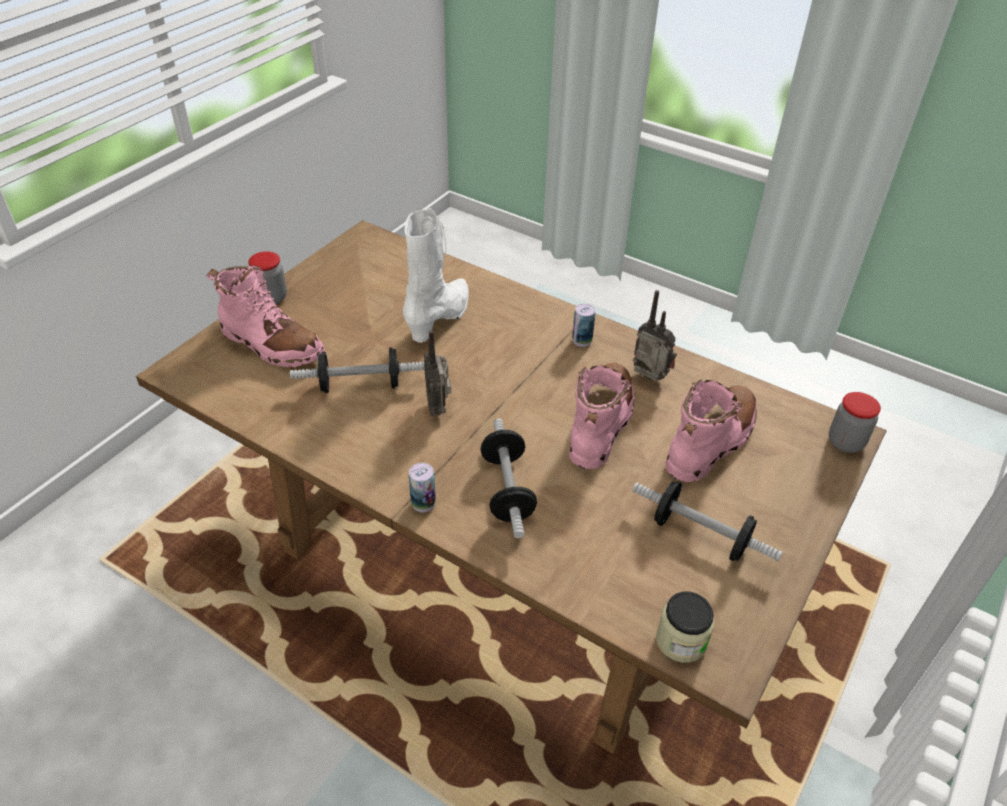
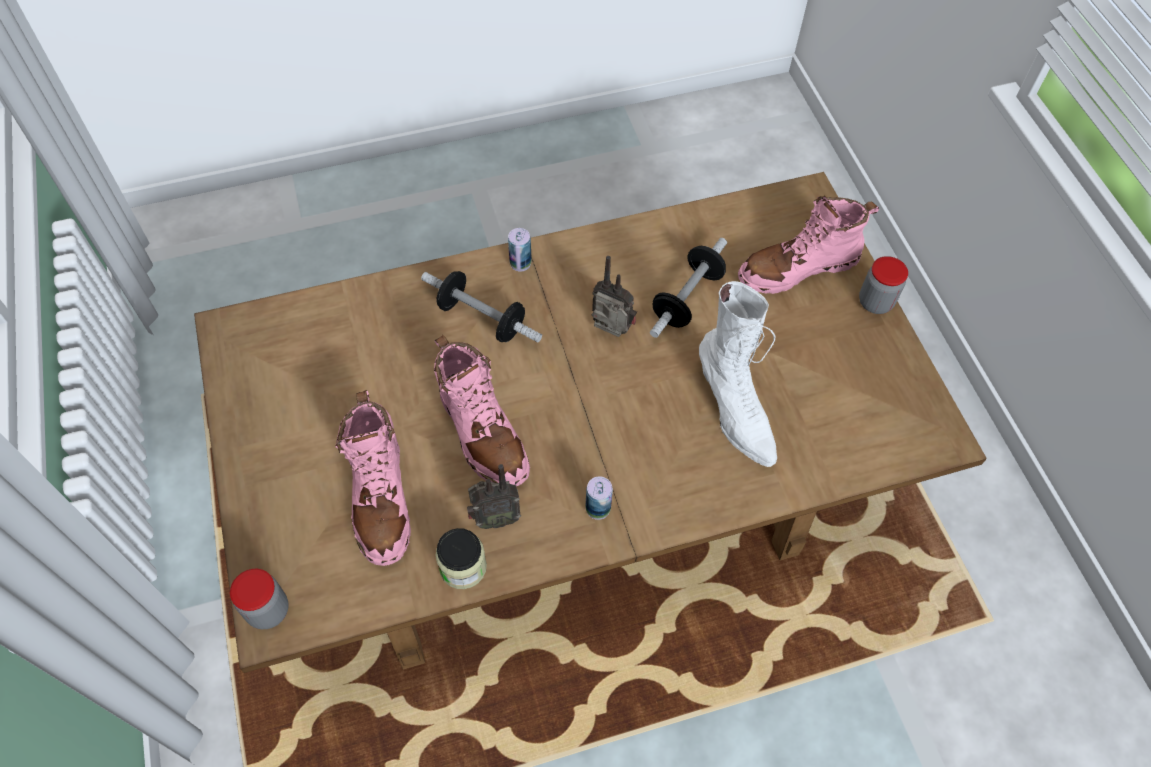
camera: 130 degrees right, 15 degrees up
dumbbell [632,482,783,561] -> none
jar [656,591,714,663] -> jar moved to [436,528,487,589]

